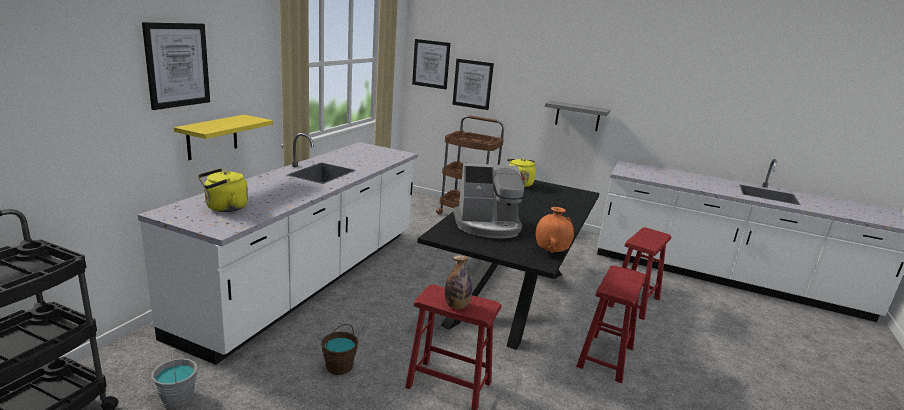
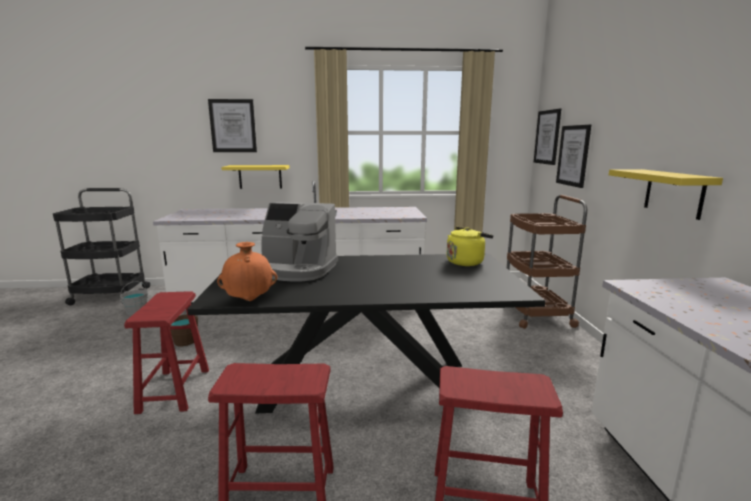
camera: 65 degrees right, 5 degrees down
yellow kettle [198,168,248,212] -> none
bottle [445,255,472,309] -> none
coffee machine [453,163,525,238] -> coffee machine turned 45 degrees counterclockwise [261,202,338,281]
grey shelf [545,101,610,131] -> yellow shelf [609,169,723,220]

